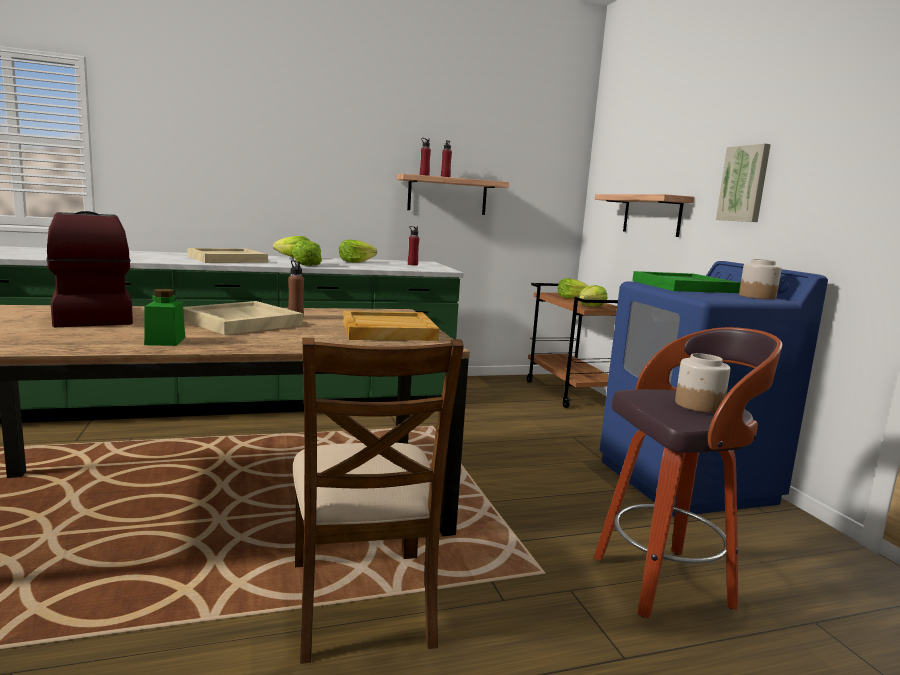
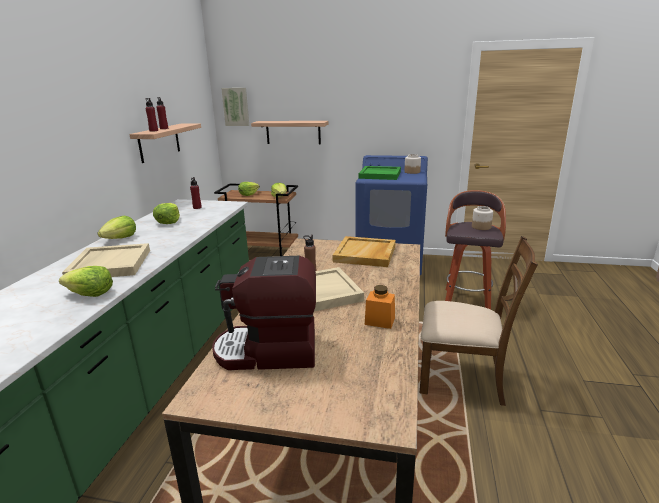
camera: 60 degrees left, 10 degrees up
green jar [144,289,185,346] -> orange jar [365,285,395,329]
lettuce [292,241,322,266] -> lettuce moved to [59,266,113,297]
picture [716,144,771,222] -> picture moved to [221,88,249,126]

